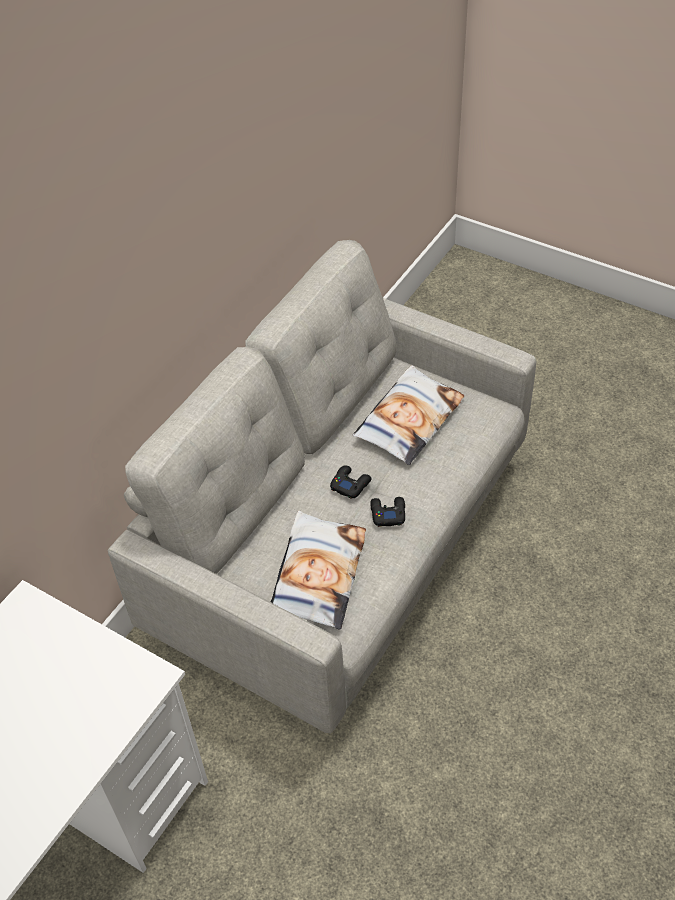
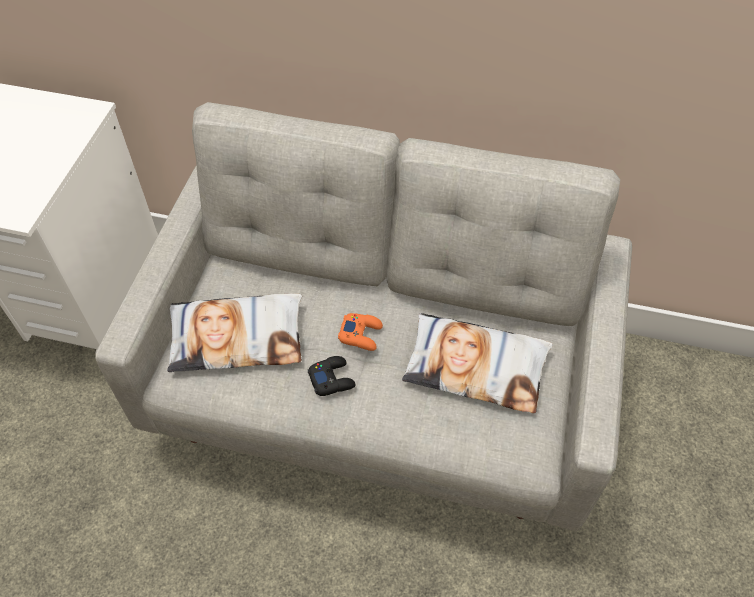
camera: 70 degrees right, 5 degrees up
black game controller [330,465,372,499] -> orange game controller [338,313,383,351]

